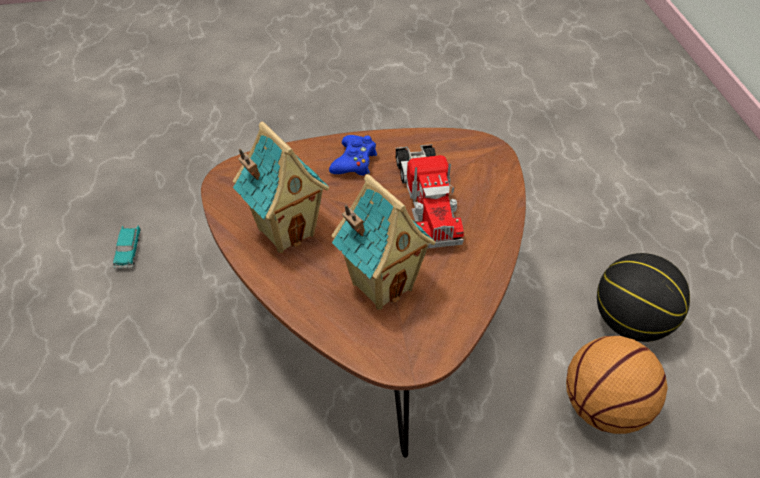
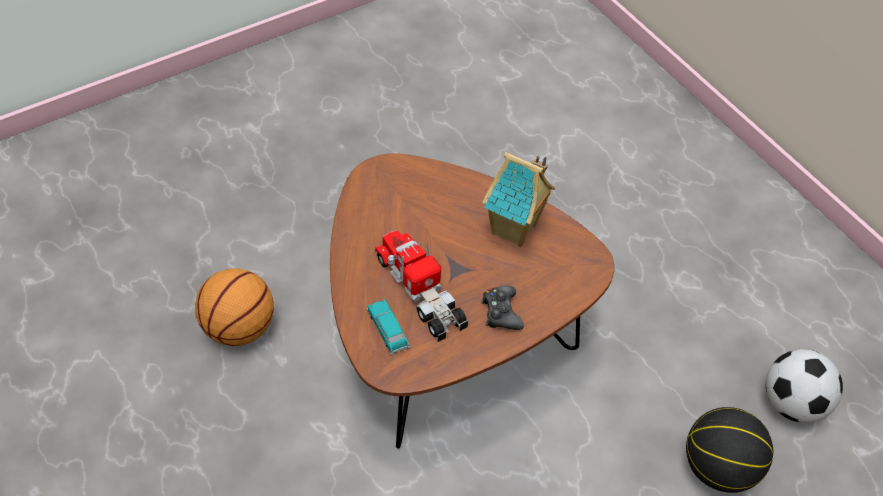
camera: 155 degrees right, 5 degrees up
toy car [113,225,141,269] -> toy car moved to [367,299,410,355]
blue game controller [329,135,377,175] -> black game controller [481,286,524,330]
toy house [332,174,435,310] -> none
basketball [597,253,690,342] -> basketball moved to [686,407,773,493]
none -> football [766,349,843,423]

